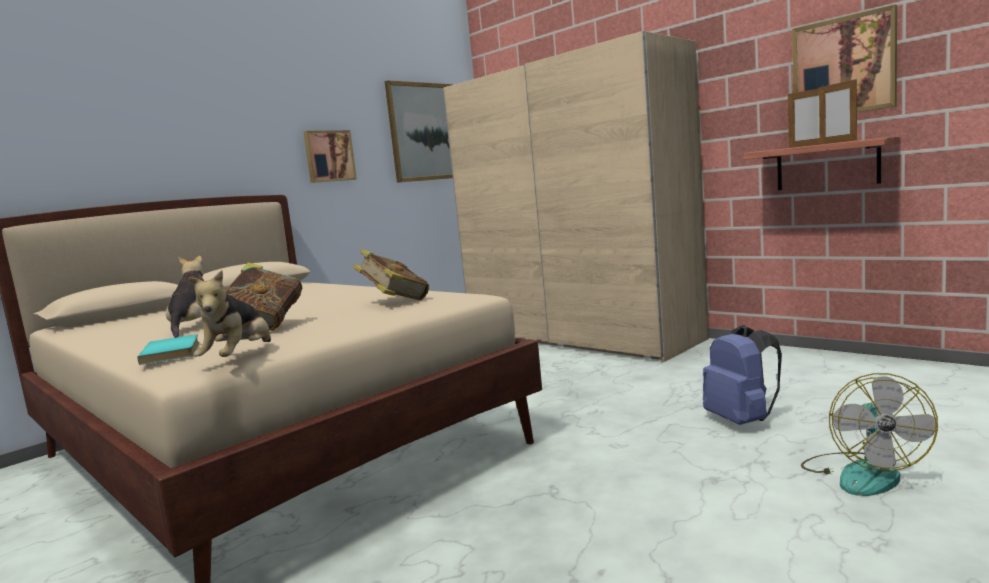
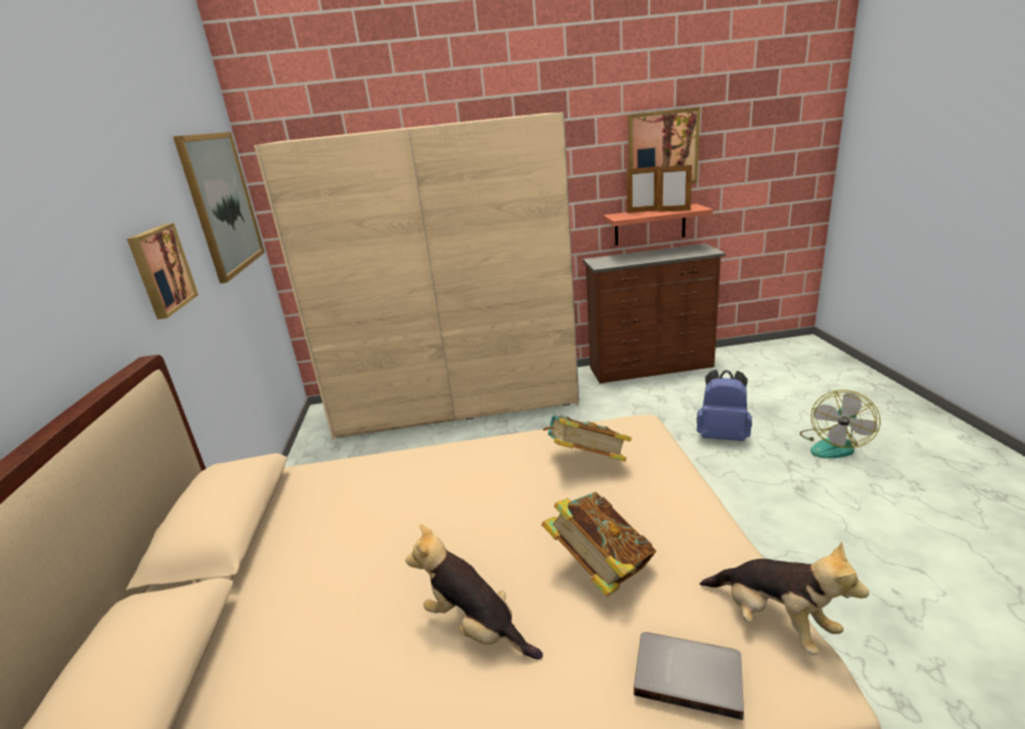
camera: 50 degrees left, 15 degrees up
turquoise book [138,334,199,365] -> grey book [634,632,744,720]
fan [801,373,938,496] -> fan turned 75 degrees clockwise [800,390,881,458]
none -> brown dresser [583,243,726,383]

